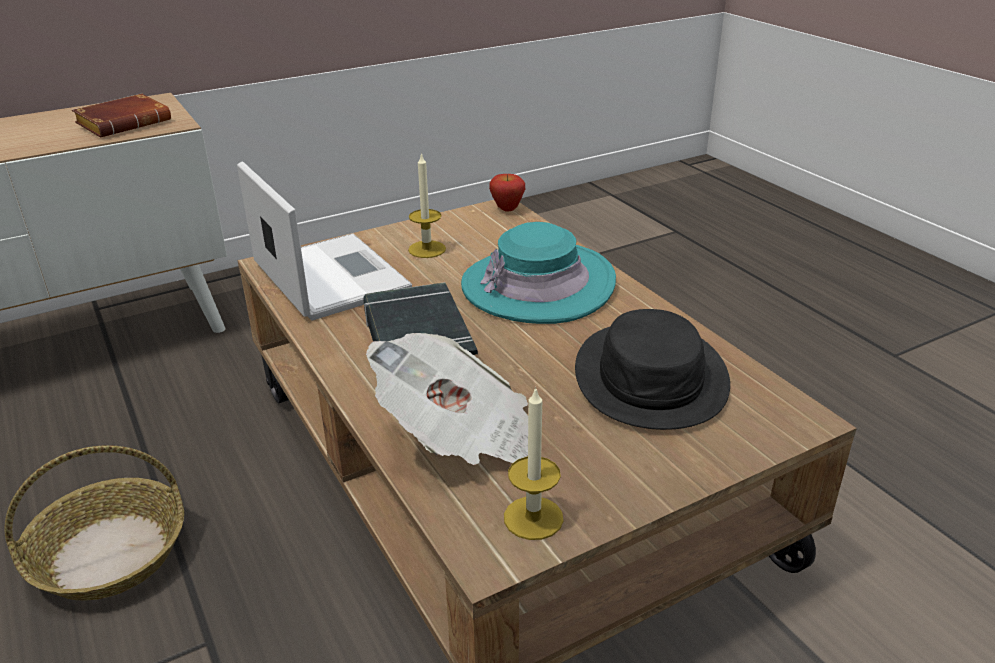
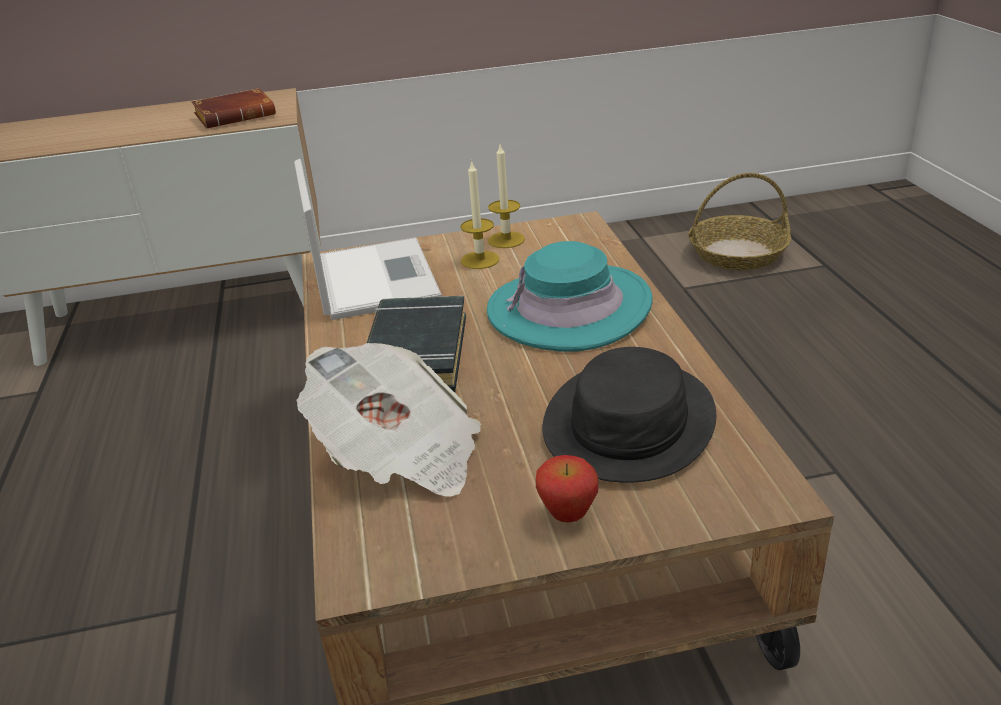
camera: 20 degrees right, 0 degrees up
basket [5,445,184,600] -> basket moved to [688,173,791,270]
apple [489,174,525,212] -> apple moved to [536,455,598,522]
candle [504,386,563,540] -> candle moved to [488,145,525,248]

